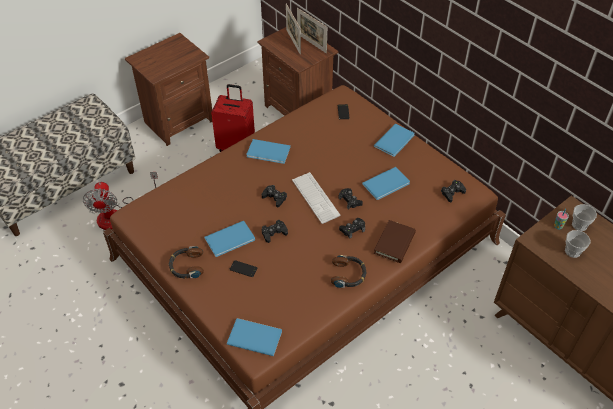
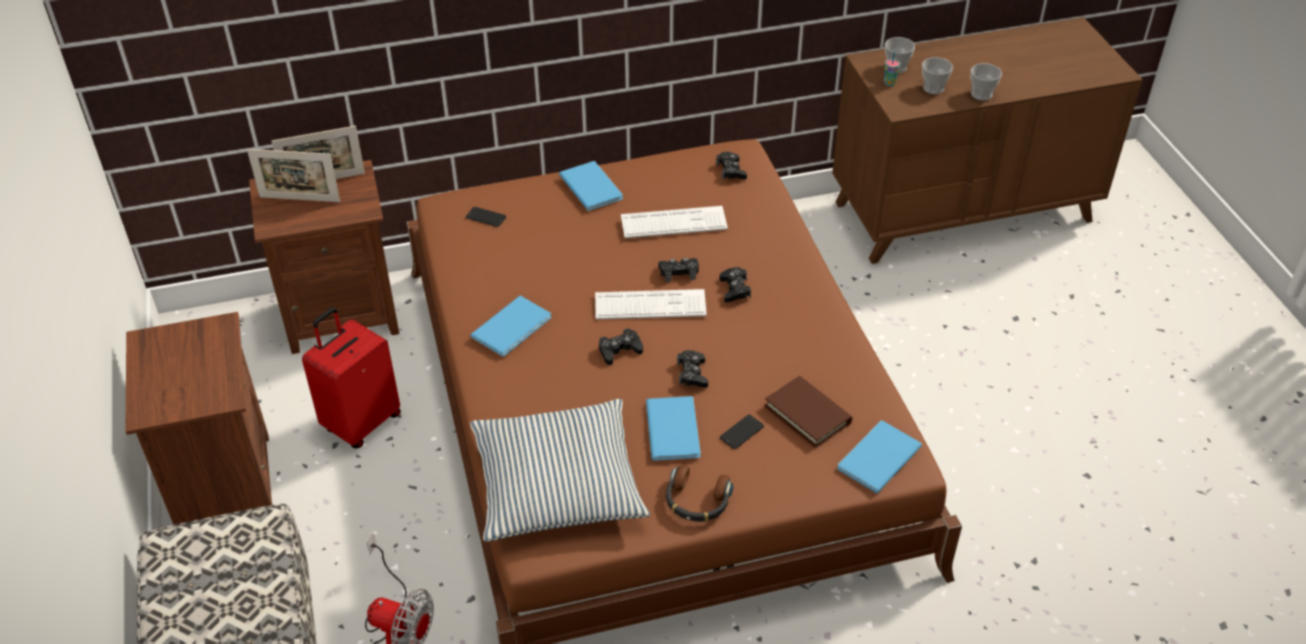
camera: 65 degrees left, 5 degrees down
headphones [331,255,367,288] -> none
blue book [362,167,410,200] -> keyboard [621,206,728,238]
brown book [374,220,416,263] -> brown book moved to [764,376,852,448]
none -> pillow [470,399,650,542]
none -> cup [970,63,1002,101]

